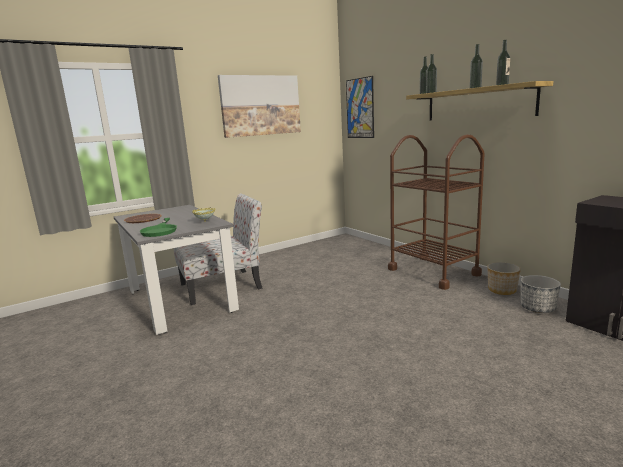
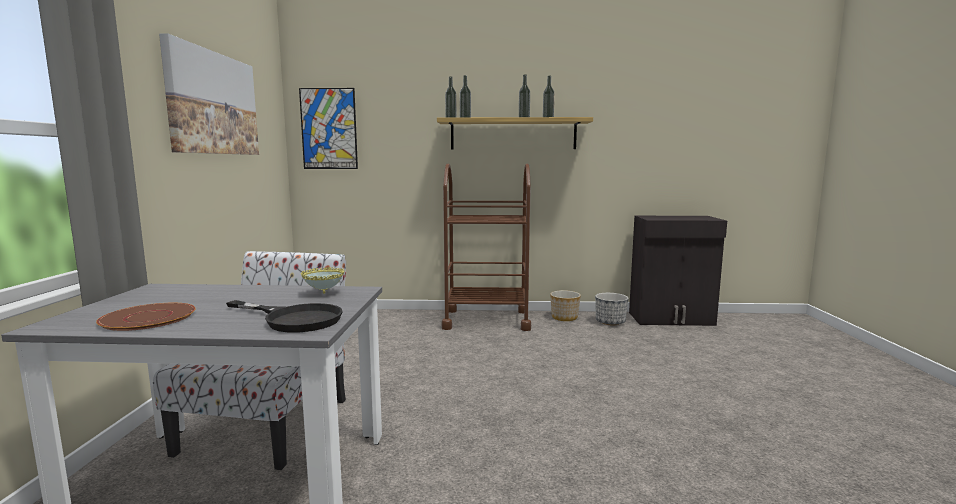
camera: 55 degrees left, 5 degrees down
green frying pan [140,218,177,237] -> black frying pan [226,300,343,332]

